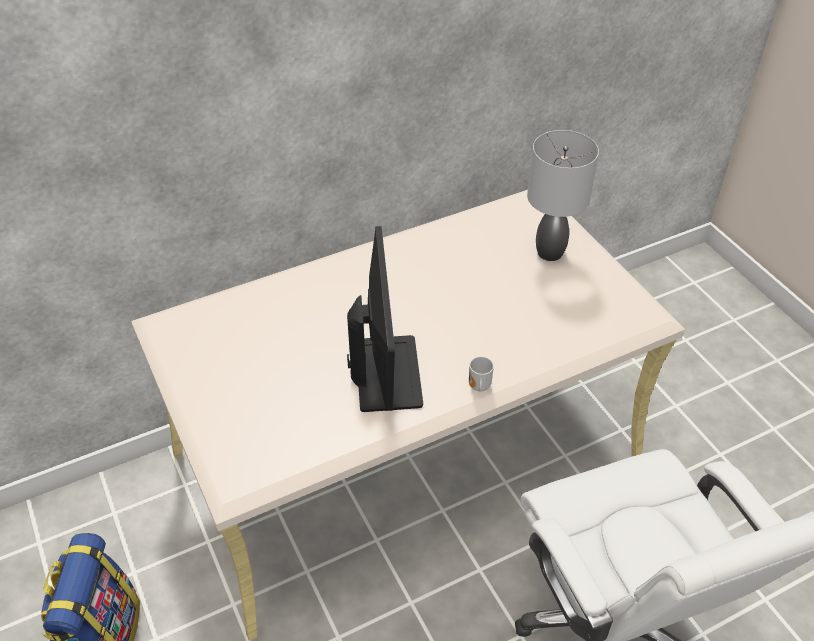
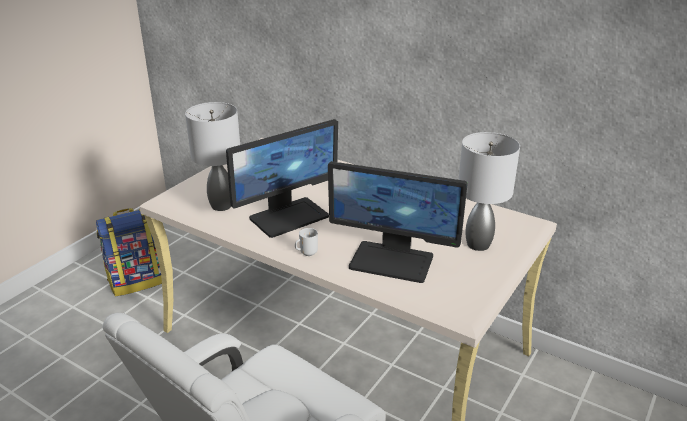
camera: 60 degrees right, 15 degrees down
none -> grey table lamp [185,102,240,211]
none -> monitor [328,161,468,283]

